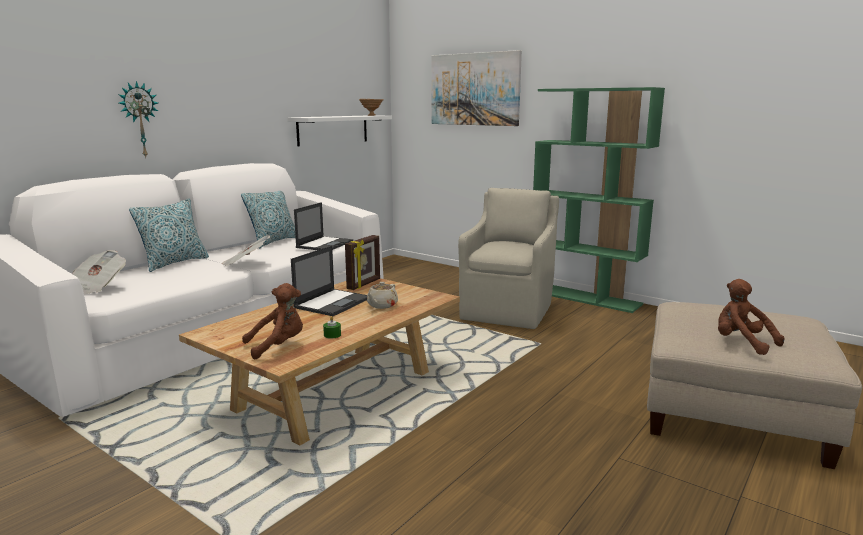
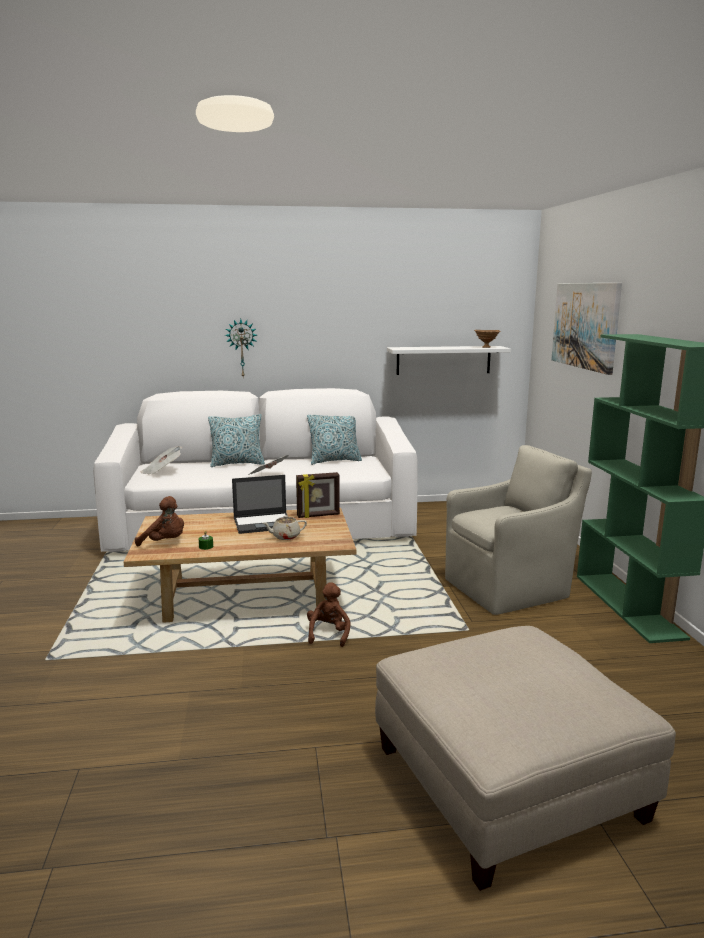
camera: 45 degrees right, 0 degrees up
laptop [294,202,353,250] -> none
brown plush toy [718,279,785,355] -> brown plush toy moved to [307,582,350,647]

